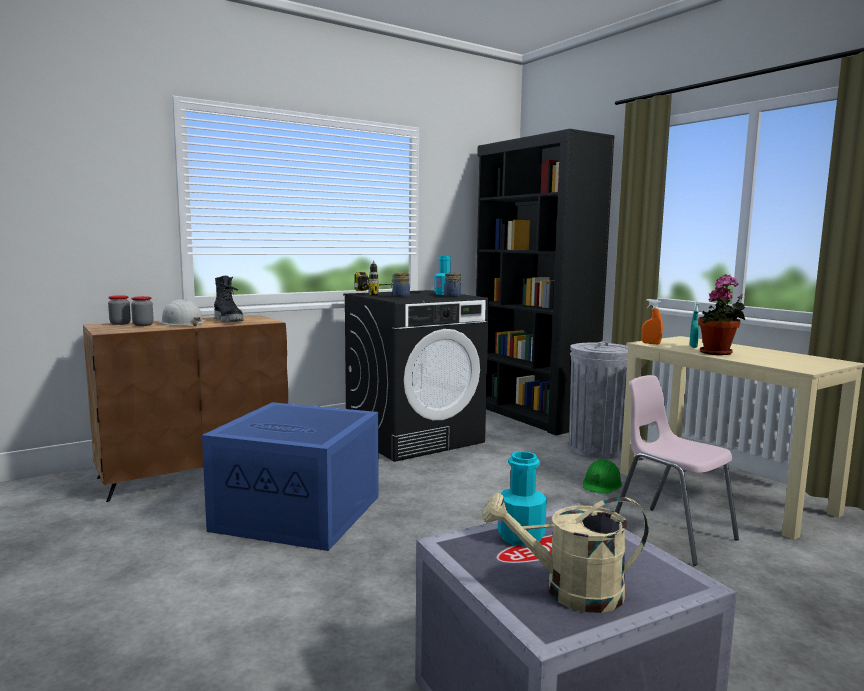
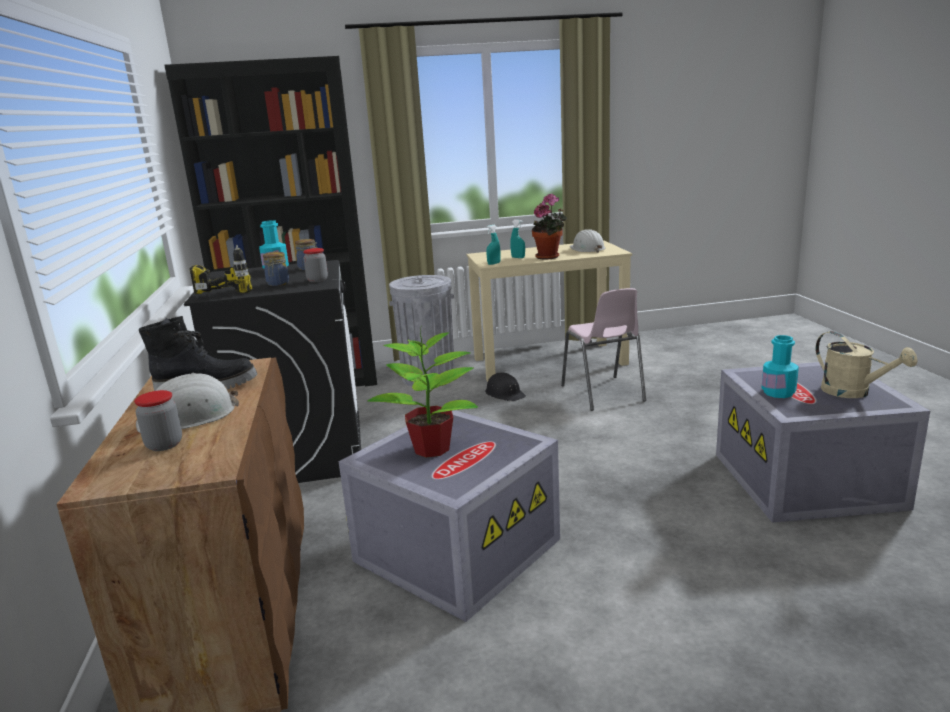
camera: 65 degrees left, 10 degrees up
jar [108,295,131,325] -> jar moved to [303,248,328,282]
blue storage box [202,402,379,551] -> grey storage box [338,410,560,622]
beige watering can [482,492,648,613] -> beige watering can turned 60 degrees counterclockwise [816,331,918,398]
green hard hat [583,459,622,494] -> black hard hat [485,372,526,401]
pink chair [615,375,739,566] -> pink chair turned 90 degrees counterclockwise [561,288,646,411]
orange spray bottle [642,299,663,344] -> turquoise spray bottle [486,225,500,265]
none -> potted plant [368,328,478,457]
none -> white hard hat [570,229,605,253]

